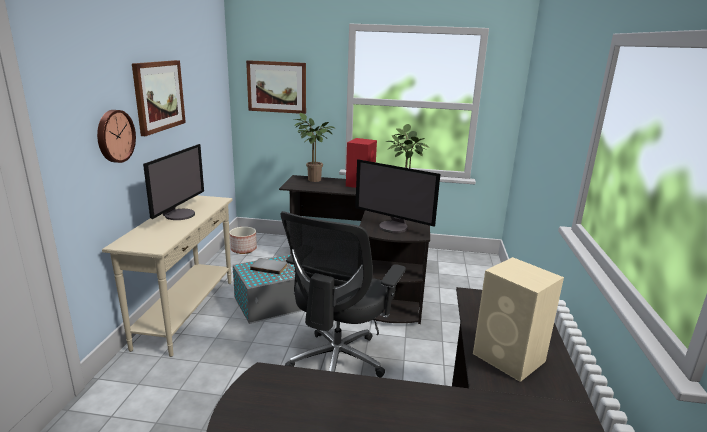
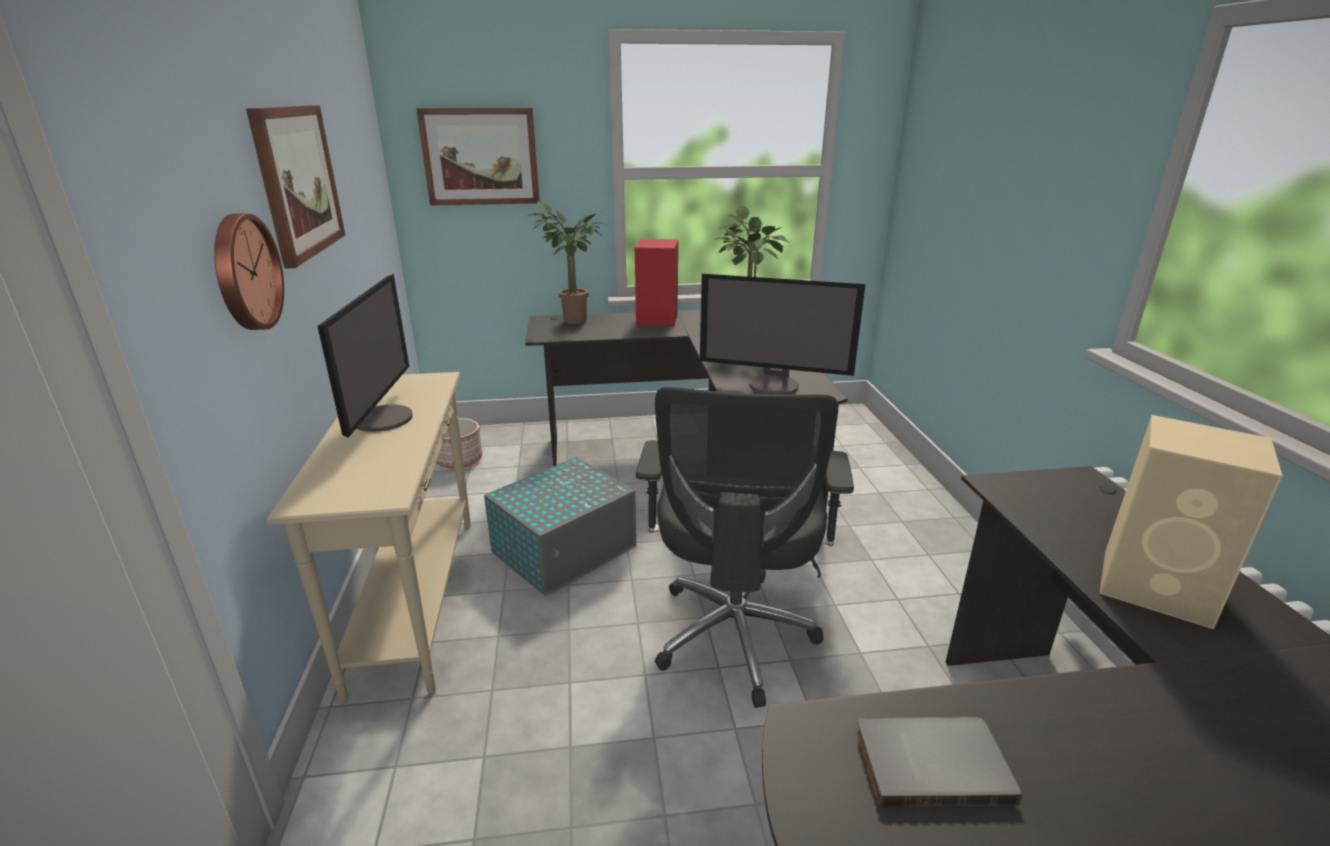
camera: 15 degrees left, 5 degrees up
grey book [250,258,287,275] -> grey book moved to [856,717,1023,807]

